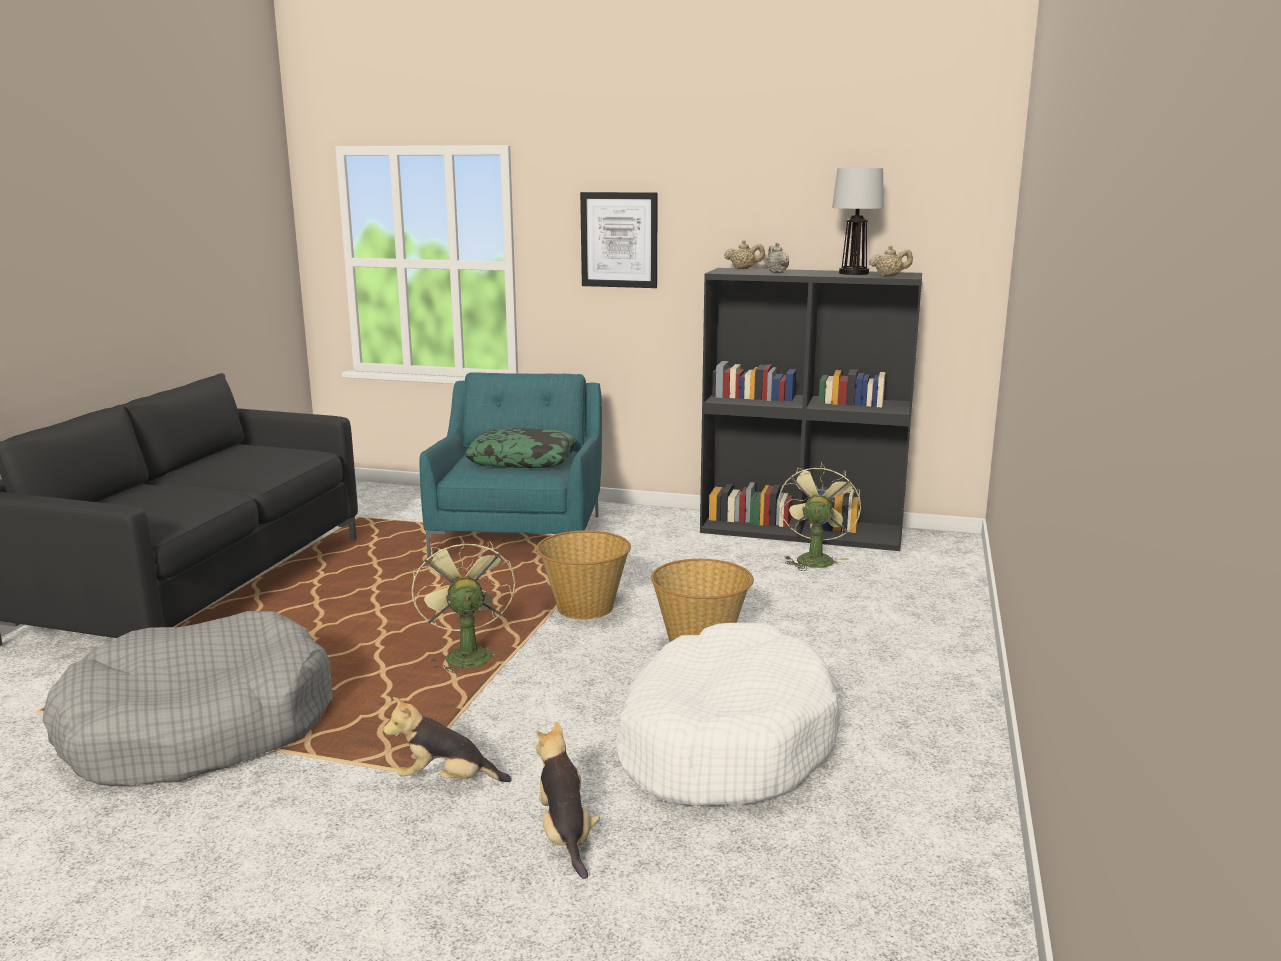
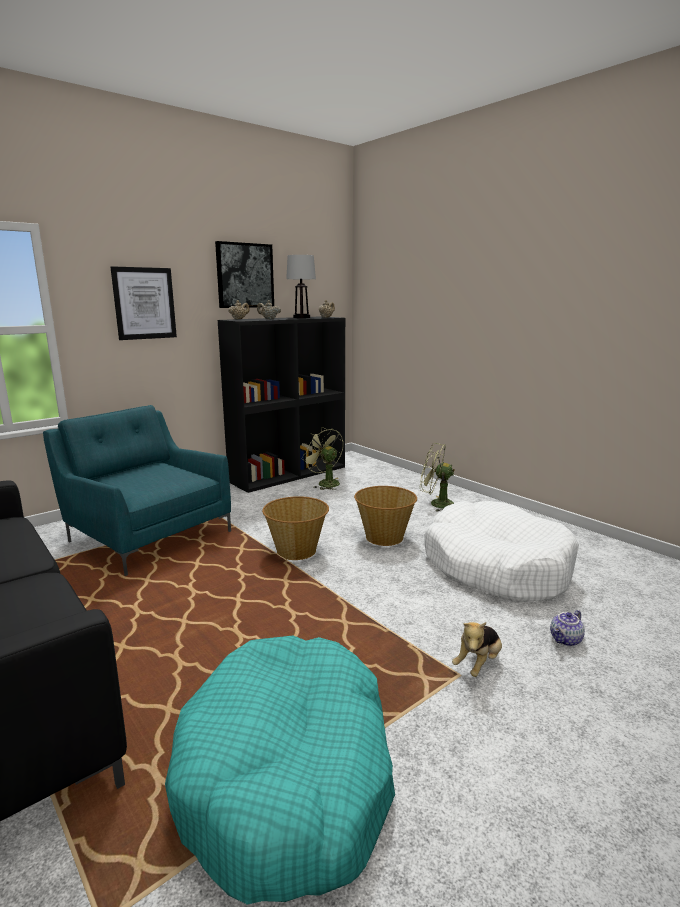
camera: 55 degrees left, 0 degrees up
grey dog bed [43,611,333,786] -> turquoise dog bed [165,636,395,904]
green fan [412,536,515,673] -> green fan moved to [420,443,455,512]
pillow [465,428,577,468] -> none
plush toy [536,722,600,879] -> teapot [550,610,585,646]
none -> picture [215,241,274,308]

